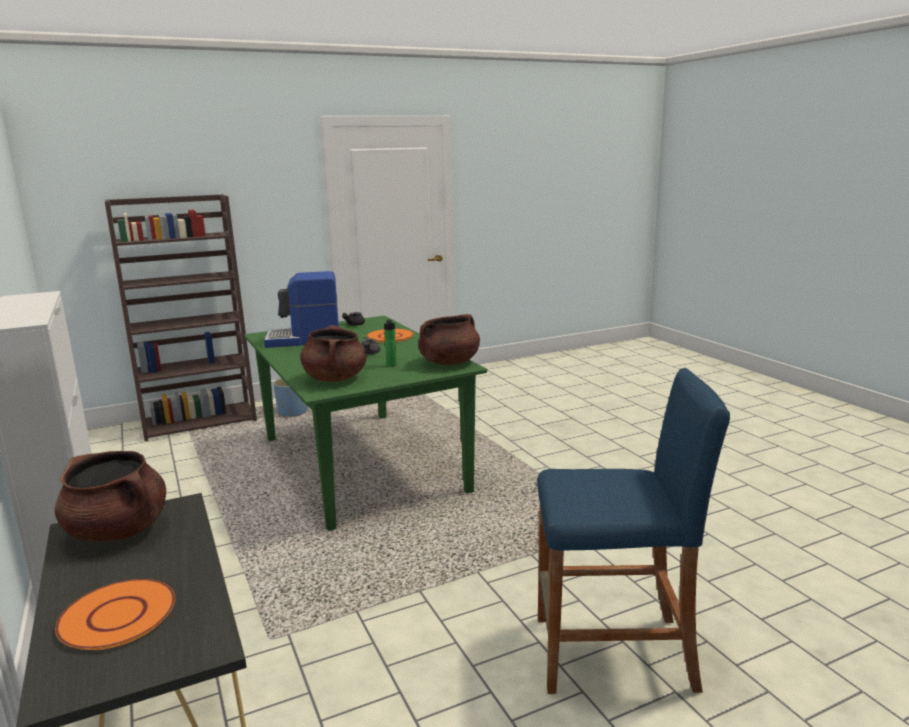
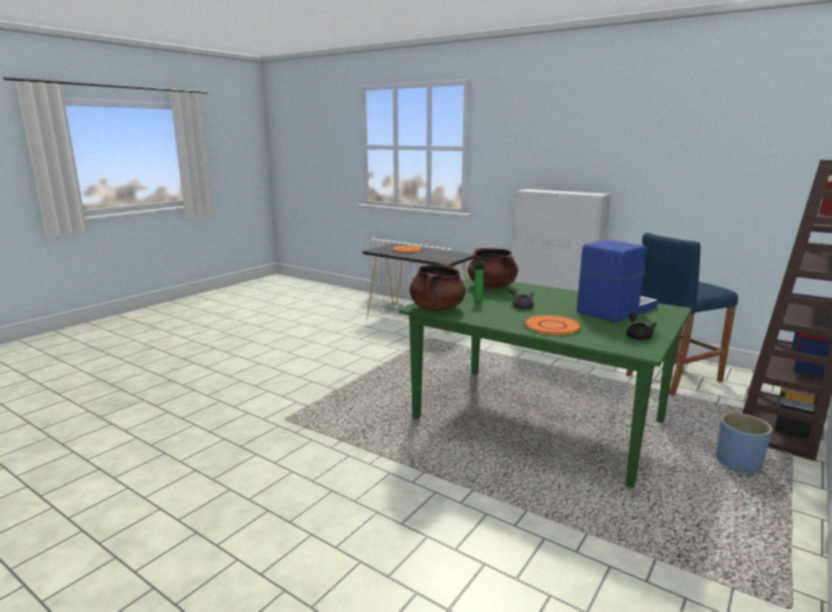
camera: 150 degrees right, 0 degrees up
brown cooking pot [55,451,166,542] -> none
blue stool [537,368,730,694] -> blue stool moved to [626,233,738,396]

